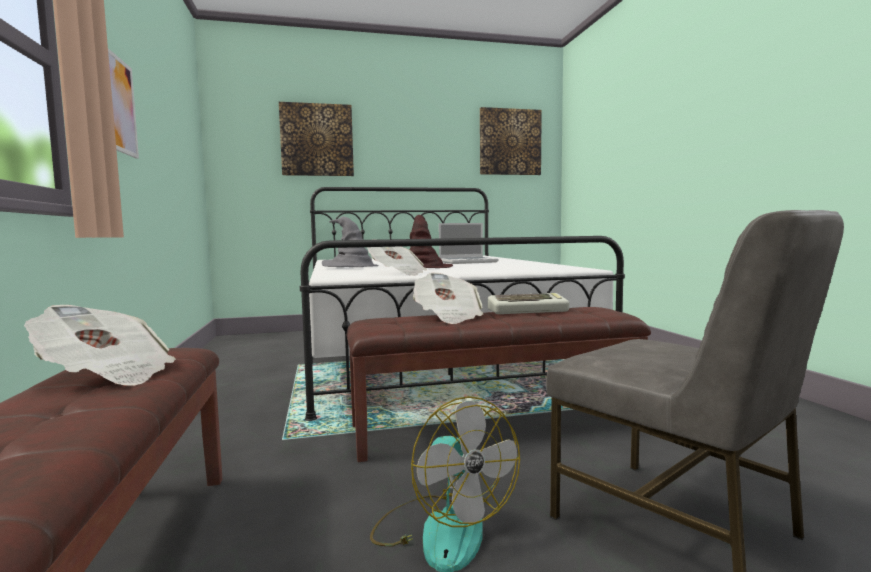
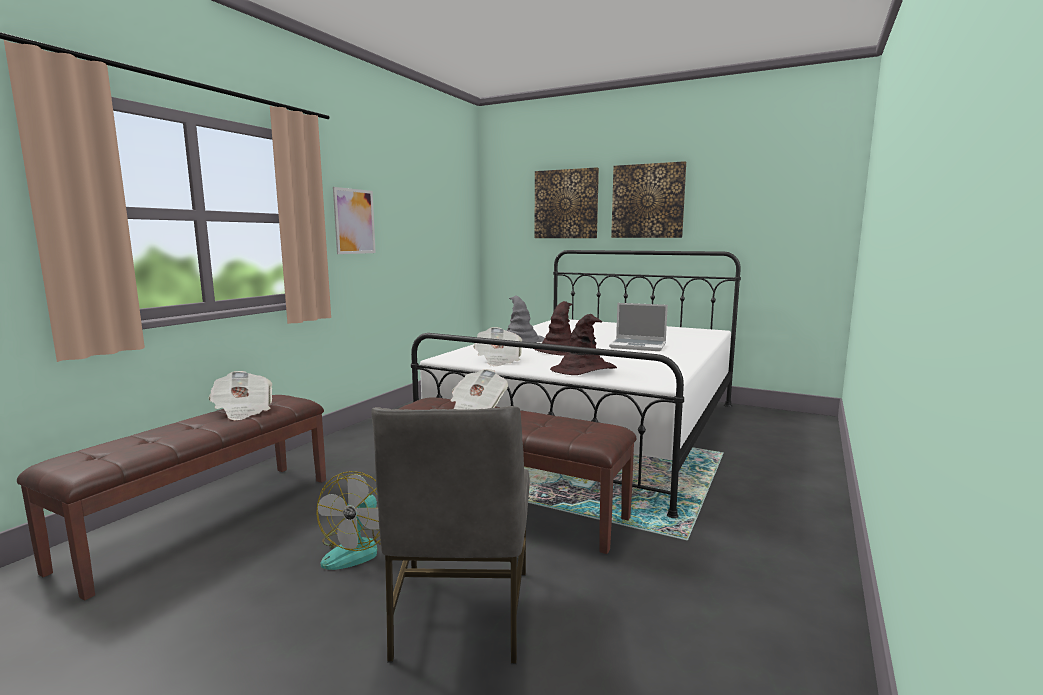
camera: 40 degrees right, 5 degrees up
picture [480,107,542,175] -> picture moved to [611,161,686,238]
keyboard [488,293,570,314] -> none
none -> brown hat [550,314,617,375]

